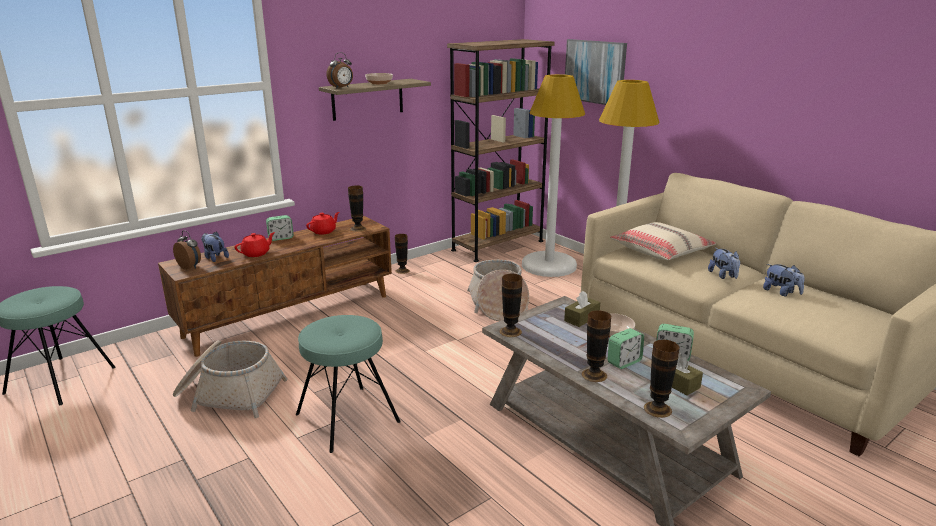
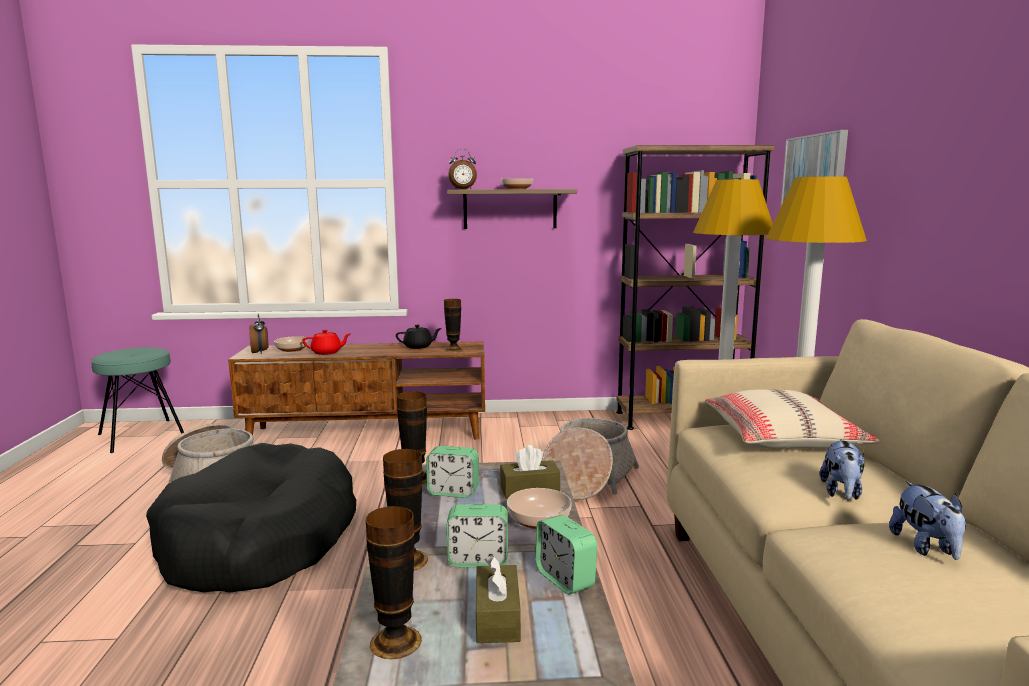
camera: 35 degrees right, 10 degrees down
plush toy [201,231,229,262] -> bowl [274,336,308,352]
alarm clock [266,215,294,241] -> alarm clock moved to [426,446,479,498]
turquoise stool [296,315,401,453] -> black dog bed [146,443,356,593]
red teapot [306,212,340,235] -> black teapot [396,325,442,349]
vase [395,234,410,274] -> none

